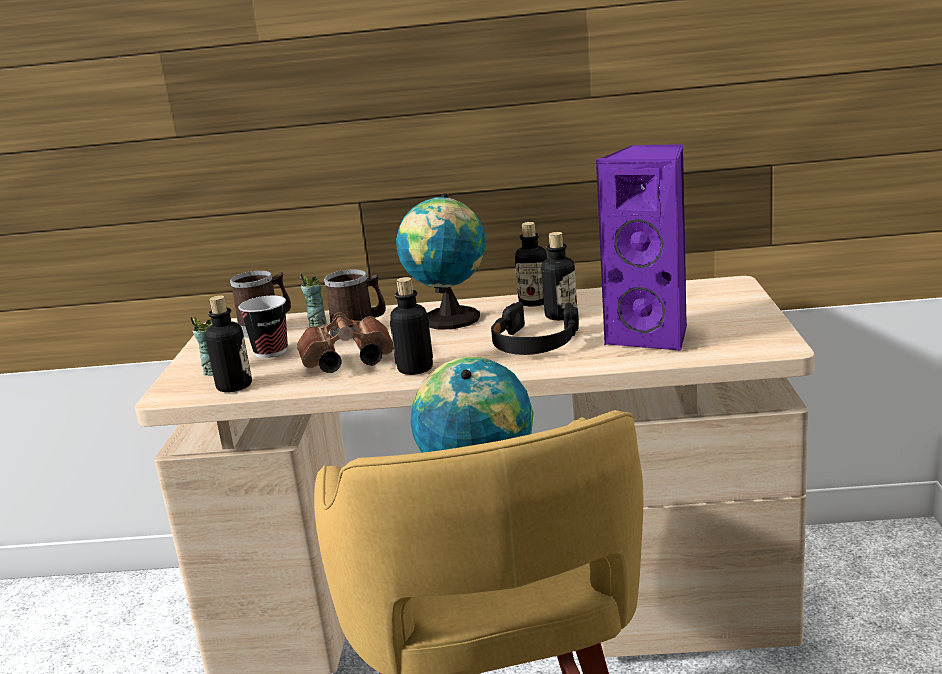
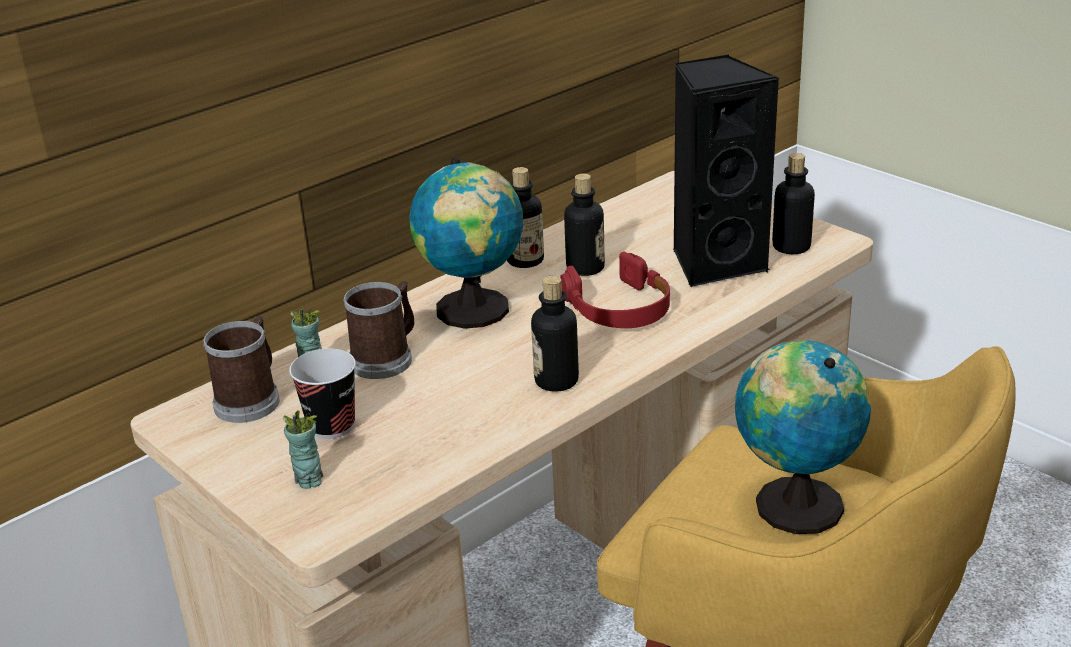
camera: 45 degrees left, 10 degrees up
bottle [205,295,252,392] -> bottle moved to [772,153,815,254]
brown binoculars [297,312,394,373] -> none
black headphones [491,302,579,355] -> red headphones [560,252,670,328]
purple speaker [595,144,687,351] -> black speaker [673,54,779,287]

